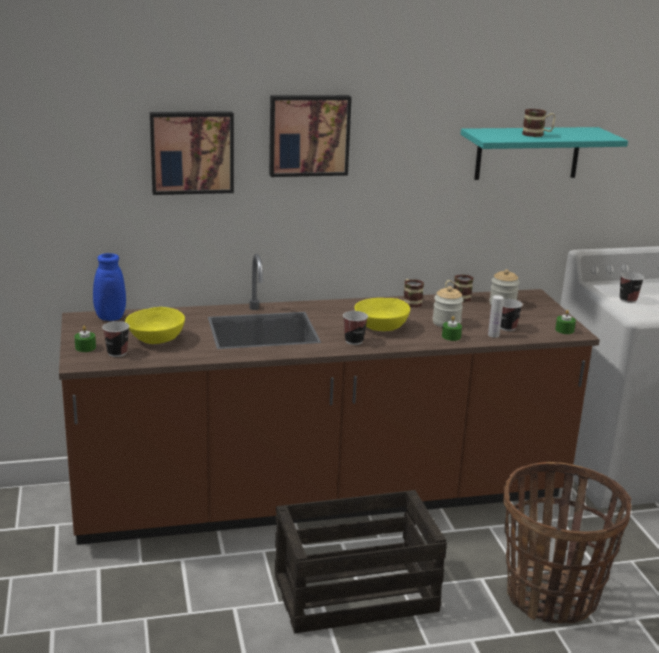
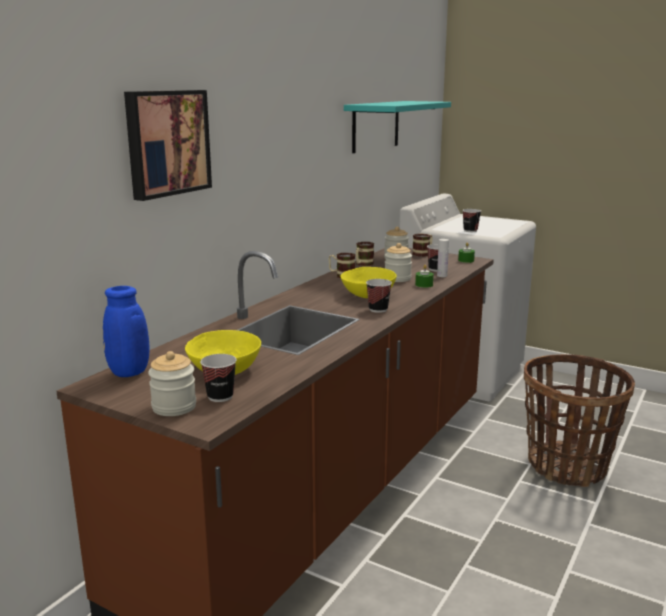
camera: 45 degrees left, 5 degrees down
green candle [74,326,96,352] -> jar [148,351,196,416]
picture [269,95,352,177] -> none
crate [275,490,447,634] -> none
mug [522,109,556,137] -> mug moved to [412,234,433,257]

